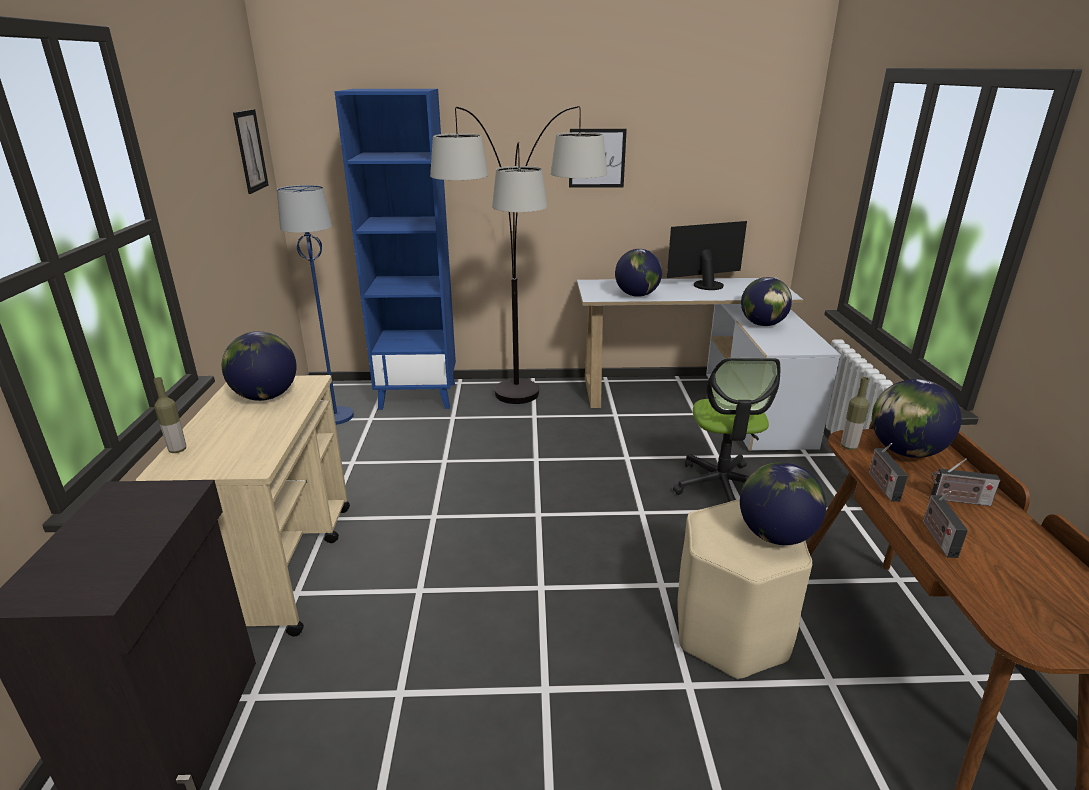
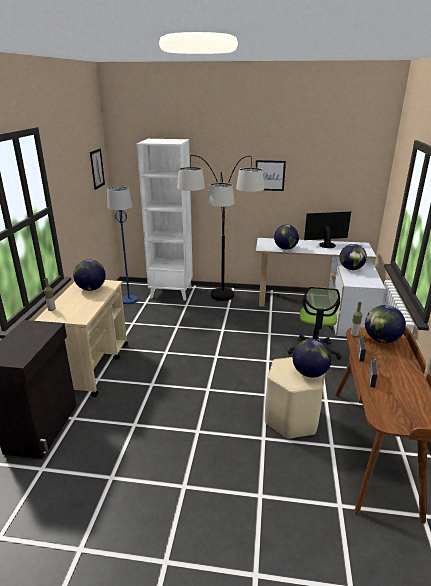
camera: 10 degrees right, 0 degrees up
blue bookcase [334,89,456,410] -> white bookcase [137,139,193,301]
radio [931,458,1000,506] -> none

